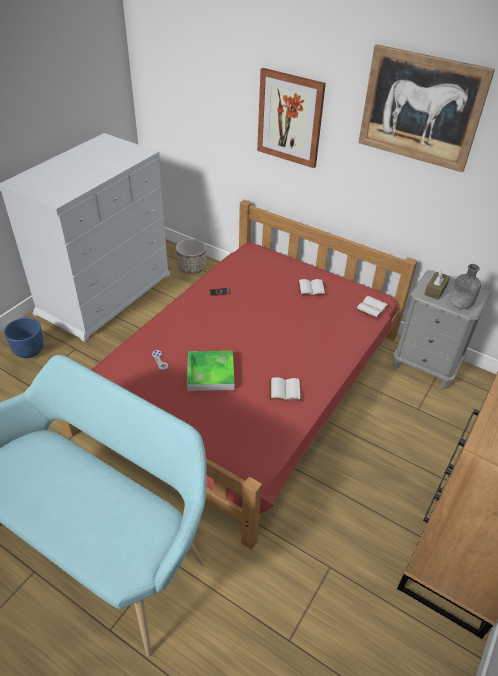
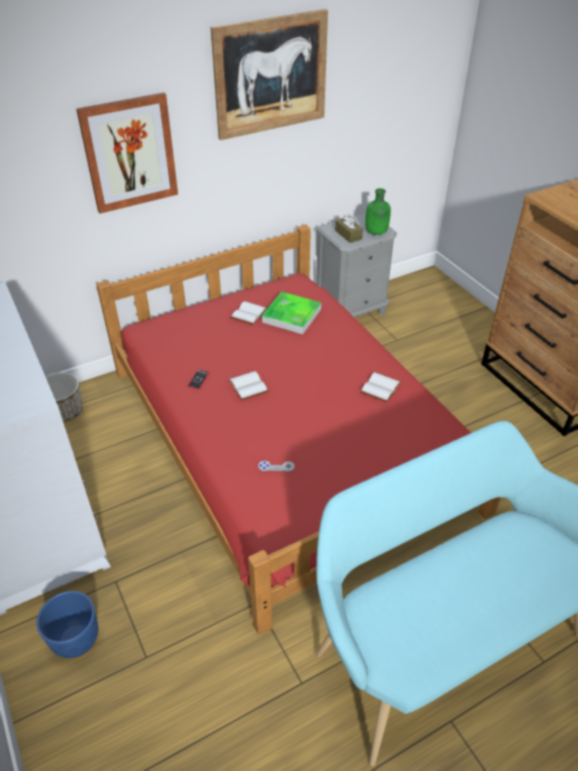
camera: 60 degrees left, 0 degrees up
tray [187,351,234,391] -> tray moved to [262,292,321,334]
white book [355,296,389,319] -> white book moved to [228,371,269,401]
grey bottle [450,264,481,309] -> green bottle [365,188,391,235]

